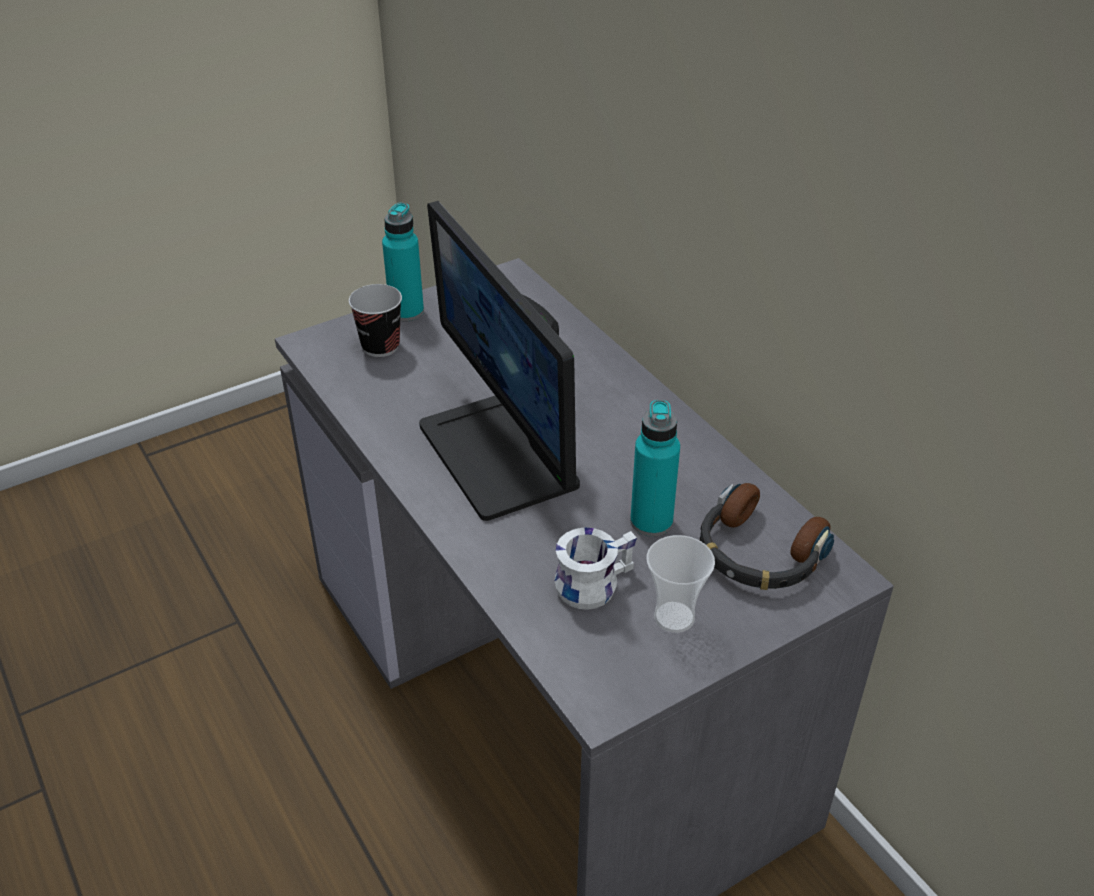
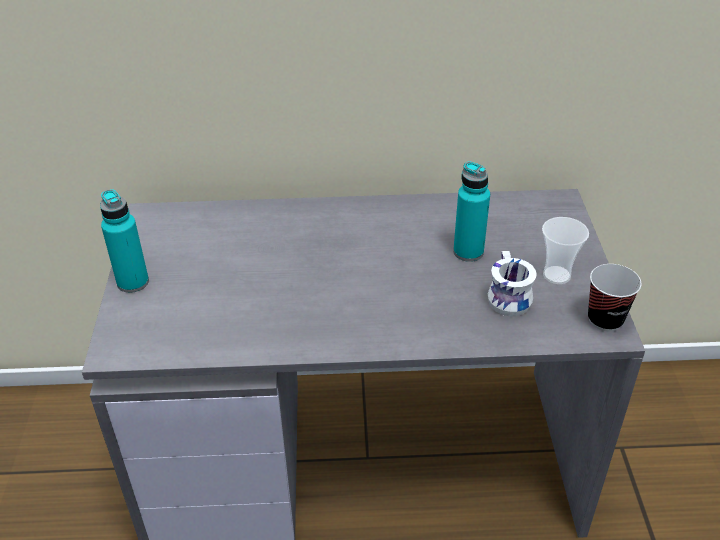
camera: 60 degrees left, 0 degrees up
cup [349,284,402,357] -> cup moved to [588,264,642,331]
monitor [419,201,580,521] -> none
headphones [700,483,834,590] -> none

